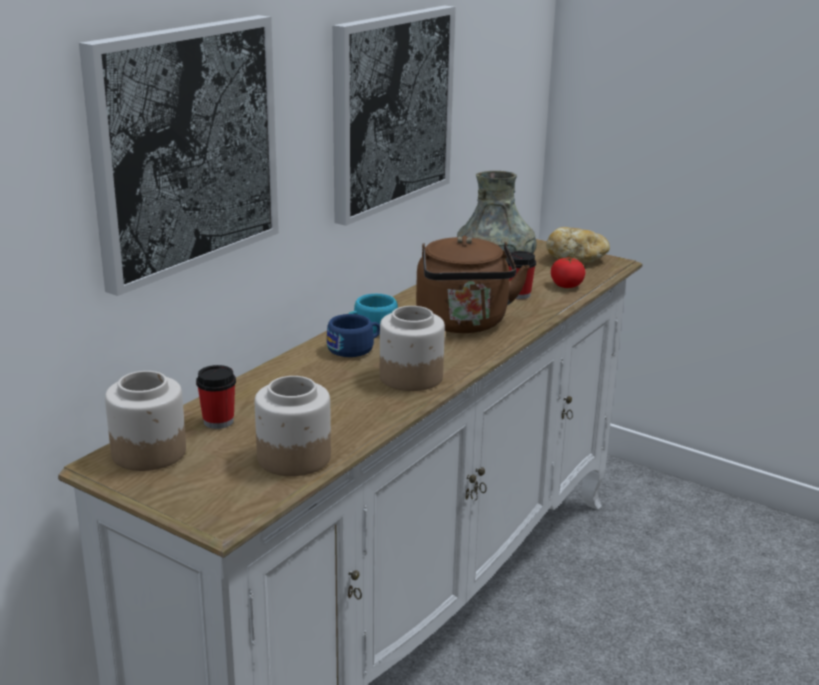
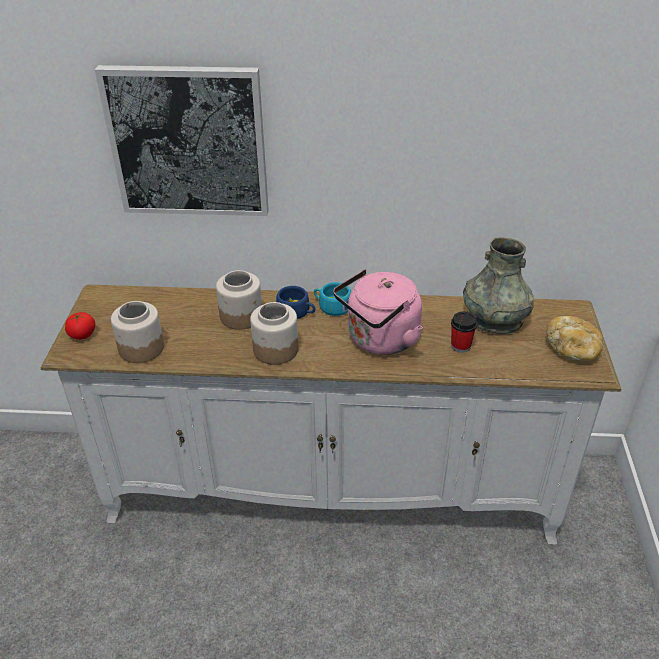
camera: 60 degrees right, 15 degrees up
jar [105,371,186,471] -> jar moved to [216,270,262,330]
cup [196,365,236,429] -> none
picture [332,5,456,226] -> none
brown kettle [416,236,530,333] -> pink kettle [333,269,423,355]
tomato [551,258,585,288] -> tomato moved to [65,312,95,340]

